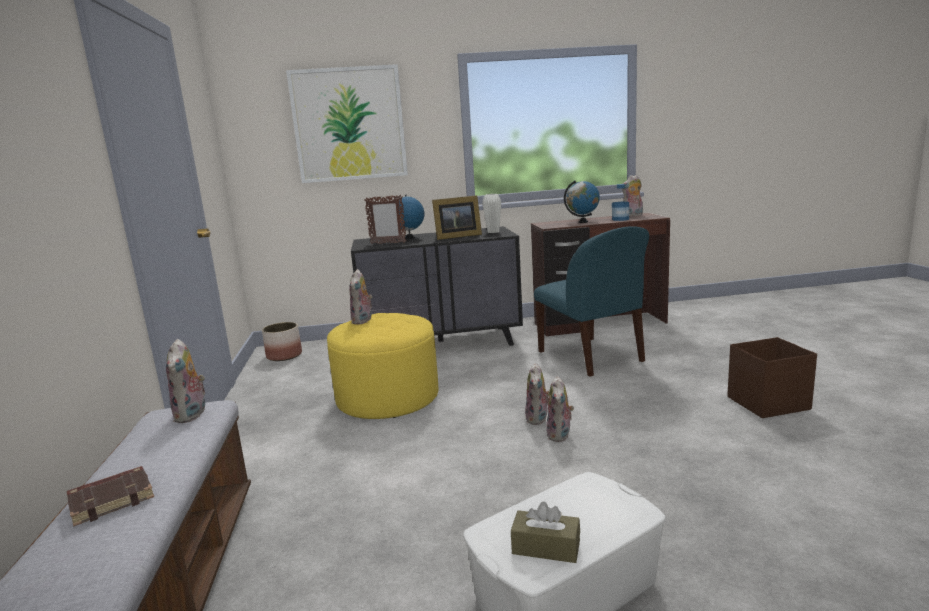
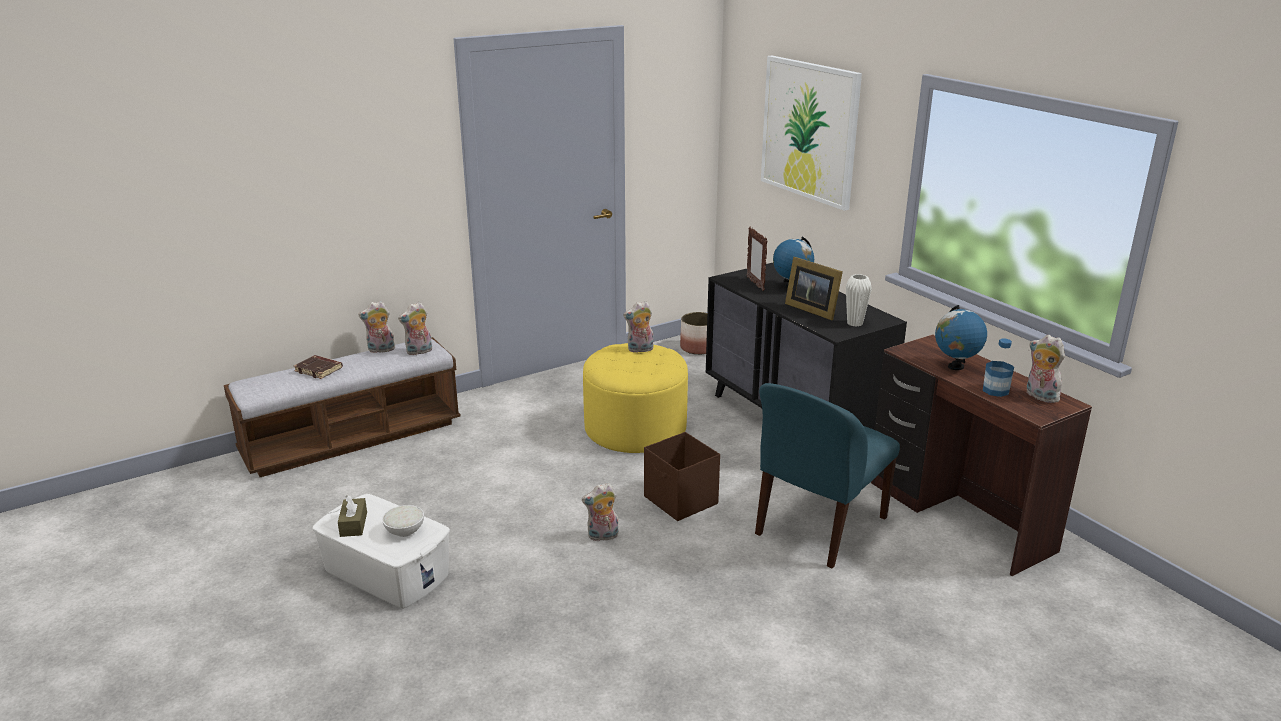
camera: 65 degrees right, 10 degrees up
plush toy [525,363,549,425] -> plush toy moved to [358,301,395,353]
brown storage box [727,337,817,418] -> brown storage box moved to [644,432,720,521]
none -> white bowl [382,505,424,537]

